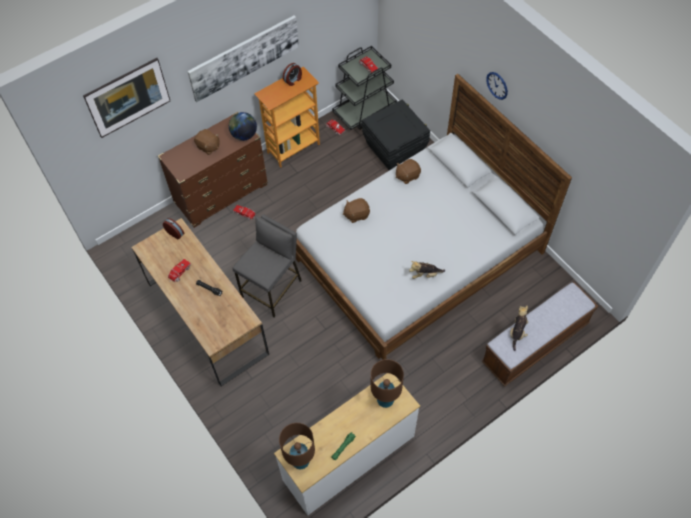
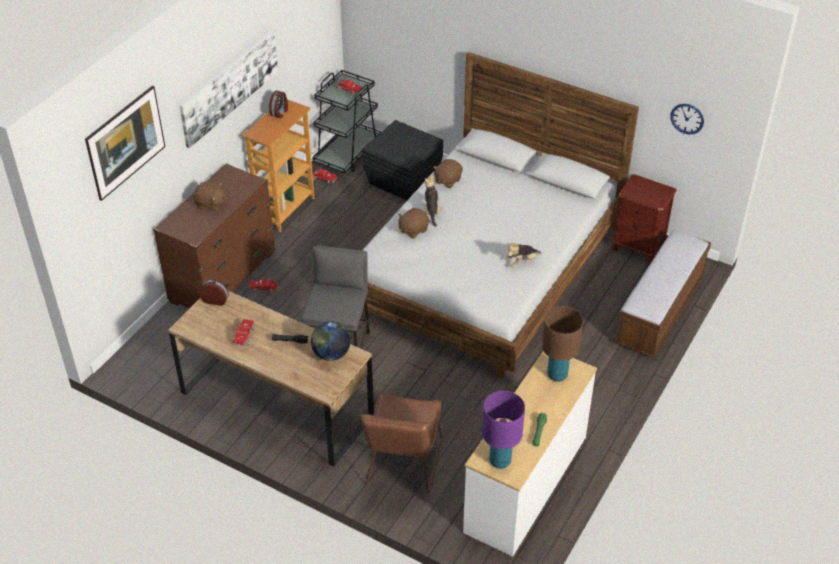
camera: 25 degrees left, 15 degrees down
globe [229,112,257,141] -> globe moved to [311,321,350,361]
brown table lamp [279,423,315,469] -> purple table lamp [482,391,525,469]
wall clock [486,72,508,100] -> wall clock moved to [670,104,704,135]
plush toy [510,306,528,351] -> plush toy moved to [424,175,443,227]
none -> brown chair [360,393,442,494]
none -> brown nightstand [612,174,677,264]

